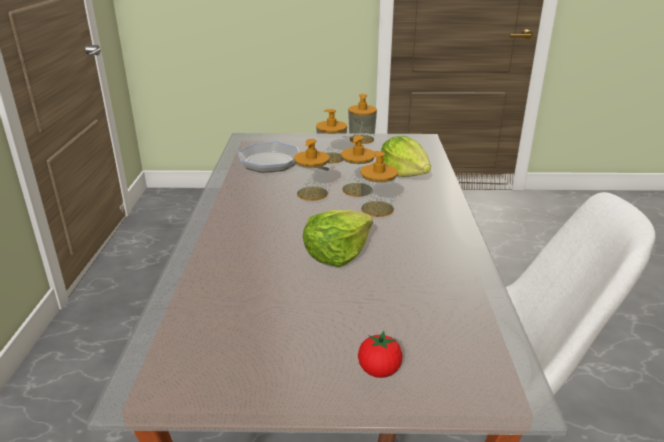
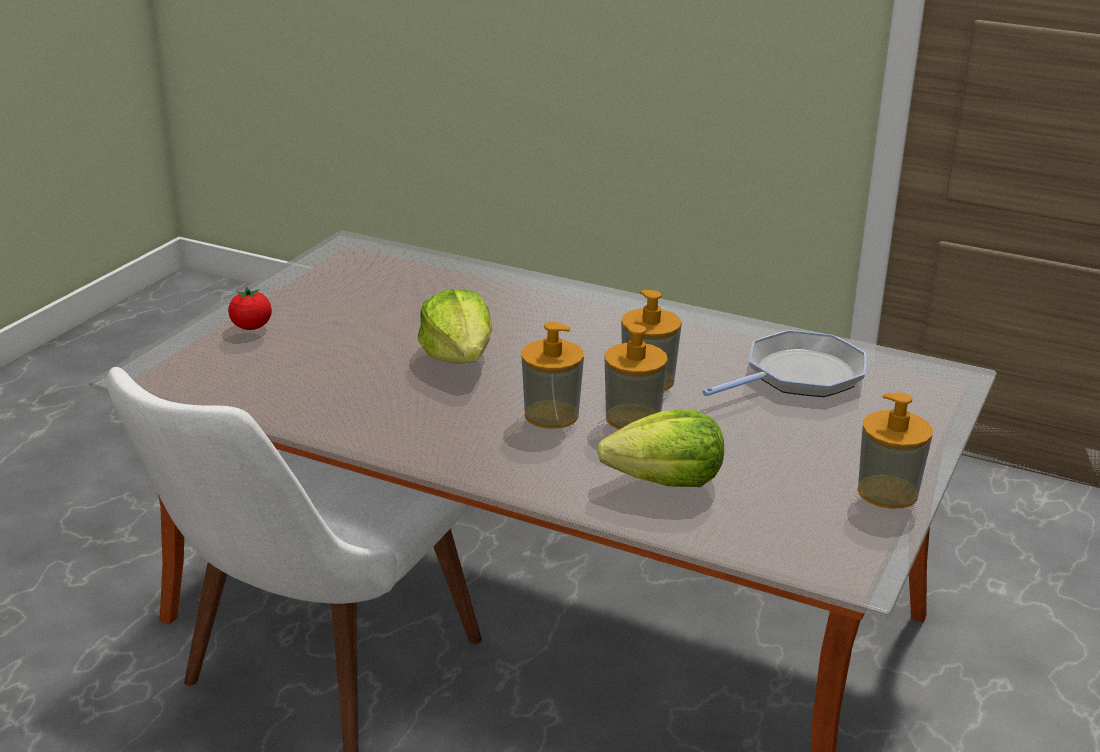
camera: 115 degrees right, 0 degrees up
soap dispenser [316,109,347,163] -> none

